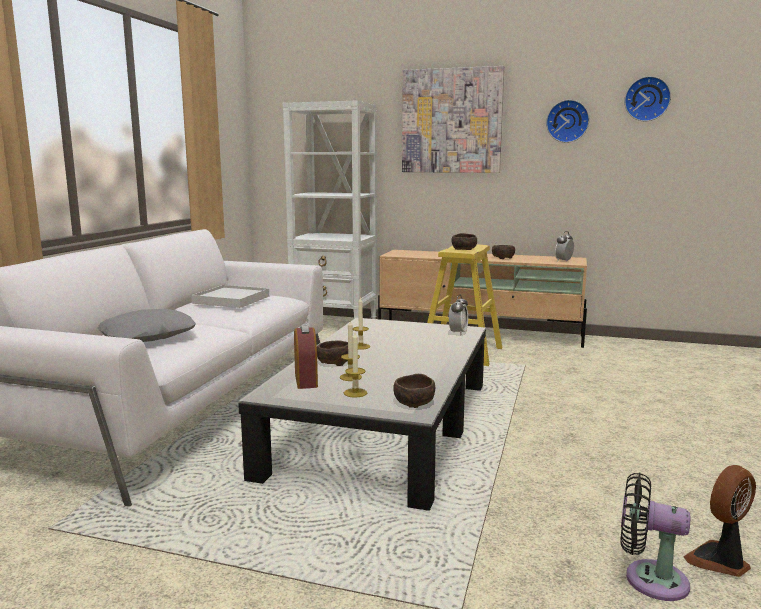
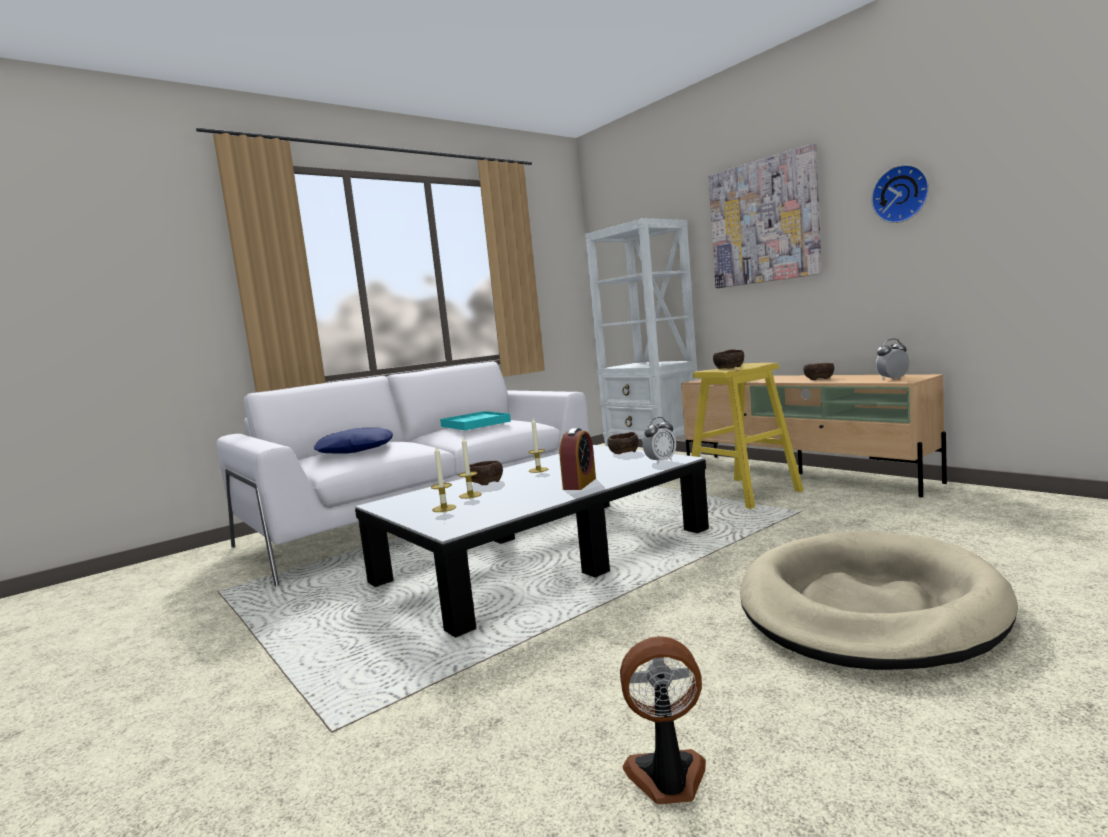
camera: 35 degrees right, 5 degrees down
grey pillow [97,309,196,342] -> blue pillow [314,428,393,453]
white tray [191,285,269,308] -> turquoise tray [440,411,511,430]
alarm clock [294,325,318,389] -> alarm clock moved to [559,428,596,490]
brown bowl [393,374,435,408] -> brown bowl moved to [608,432,639,454]
black fan [620,473,690,601] -> none
wall clock [624,76,671,121] -> none
none -> beige dog bed [740,531,1018,670]

